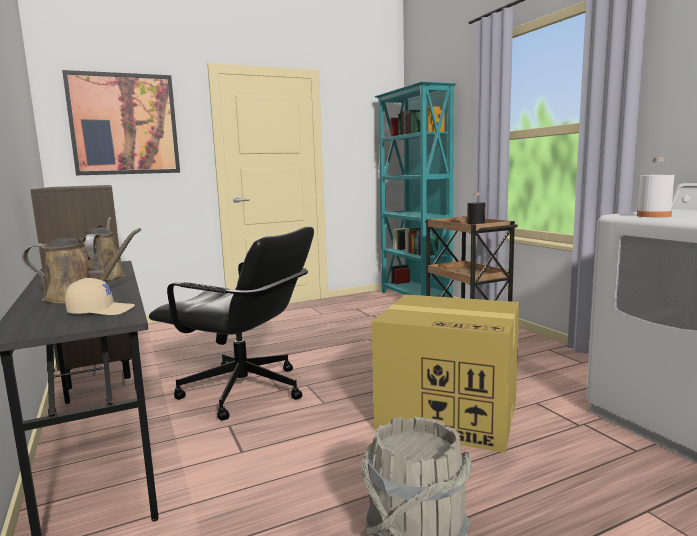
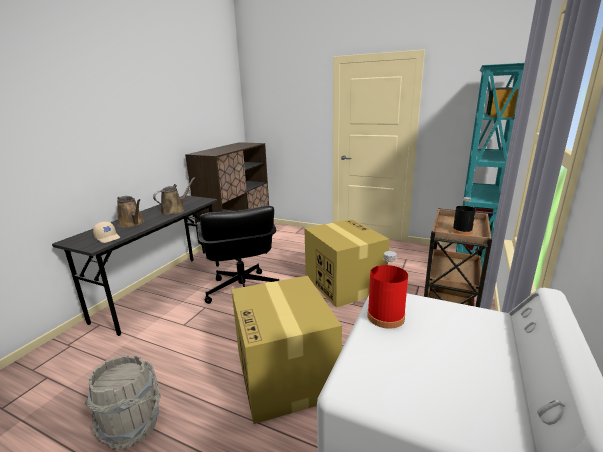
camera: 50 degrees right, 10 degrees up
picture [62,70,180,175] -> none
white bottle [637,157,675,217] -> red bottle [367,251,408,329]
none -> cardboard box [304,219,390,307]

